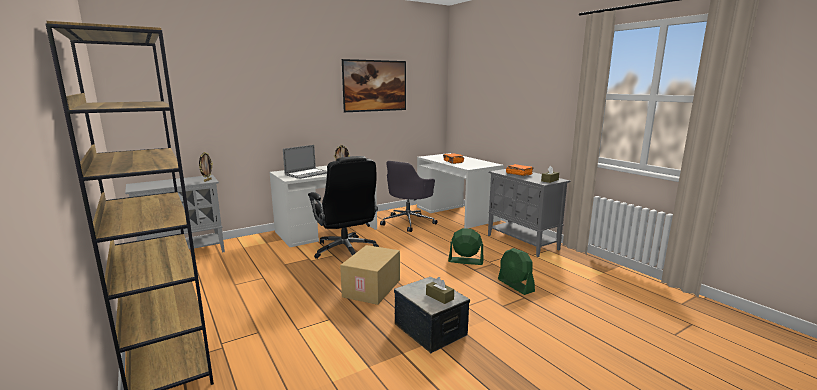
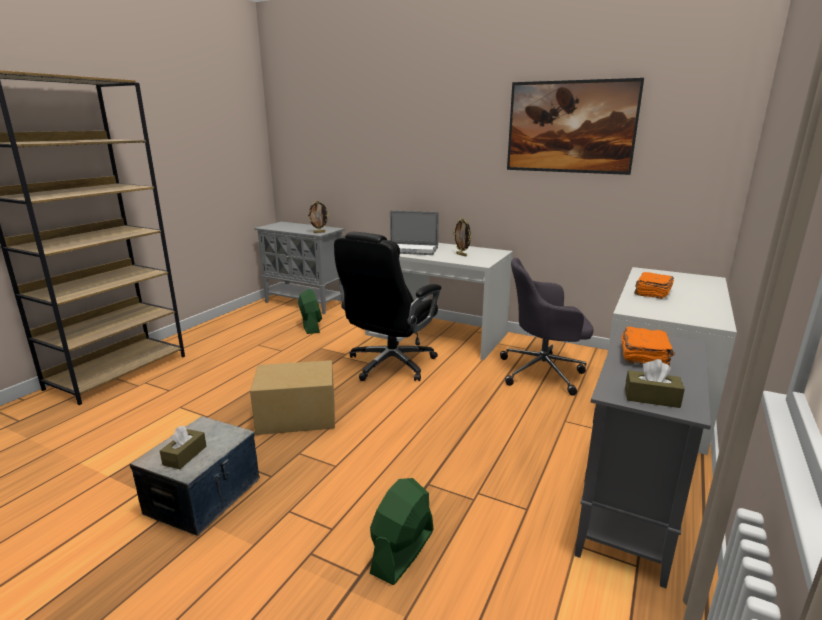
camera: 60 degrees right, 5 degrees up
green fan [448,228,484,265] -> green fan moved to [298,289,322,334]

